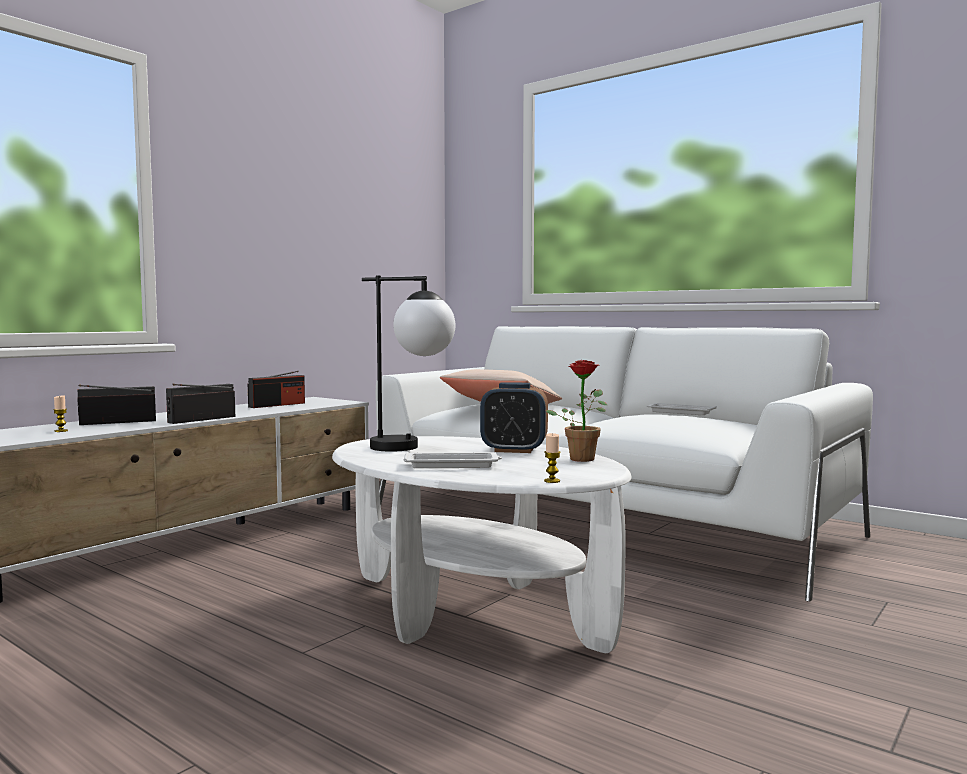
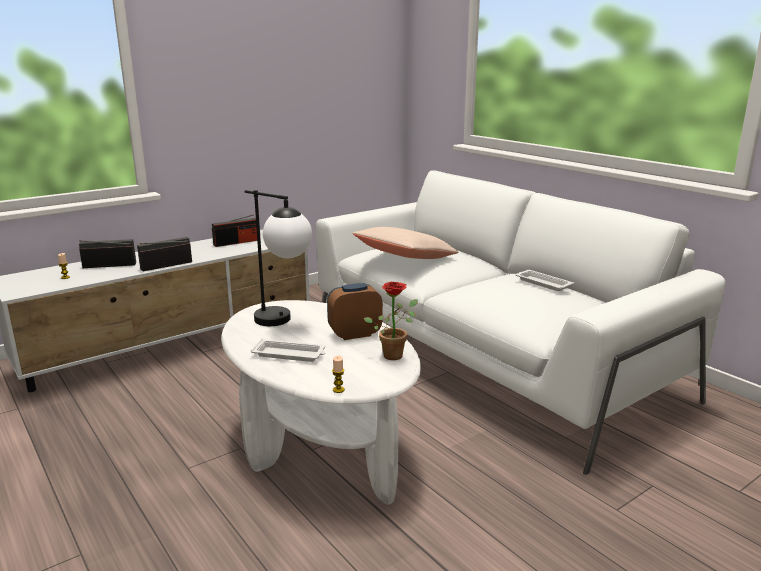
camera: 15 degrees right, 15 degrees up
alarm clock [480,382,548,453] -> alarm clock turned 135 degrees clockwise [327,283,383,340]

